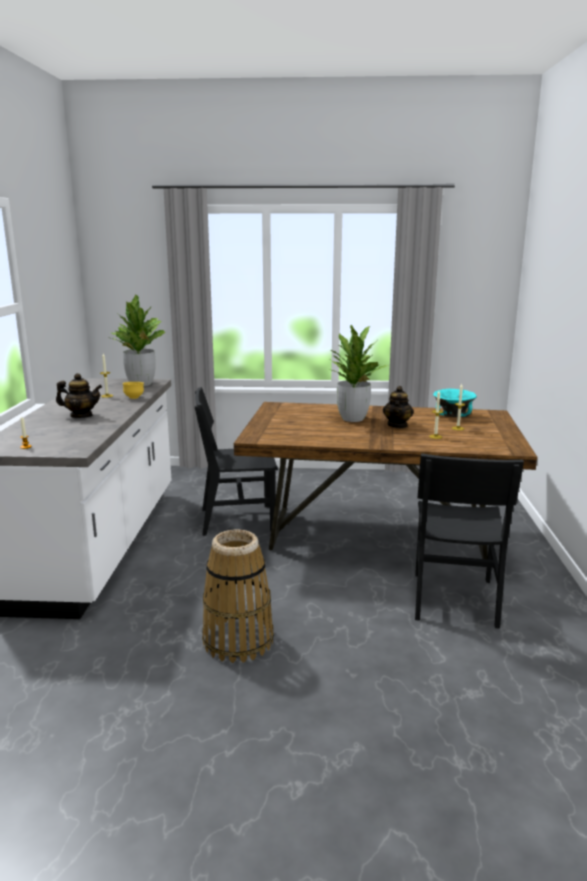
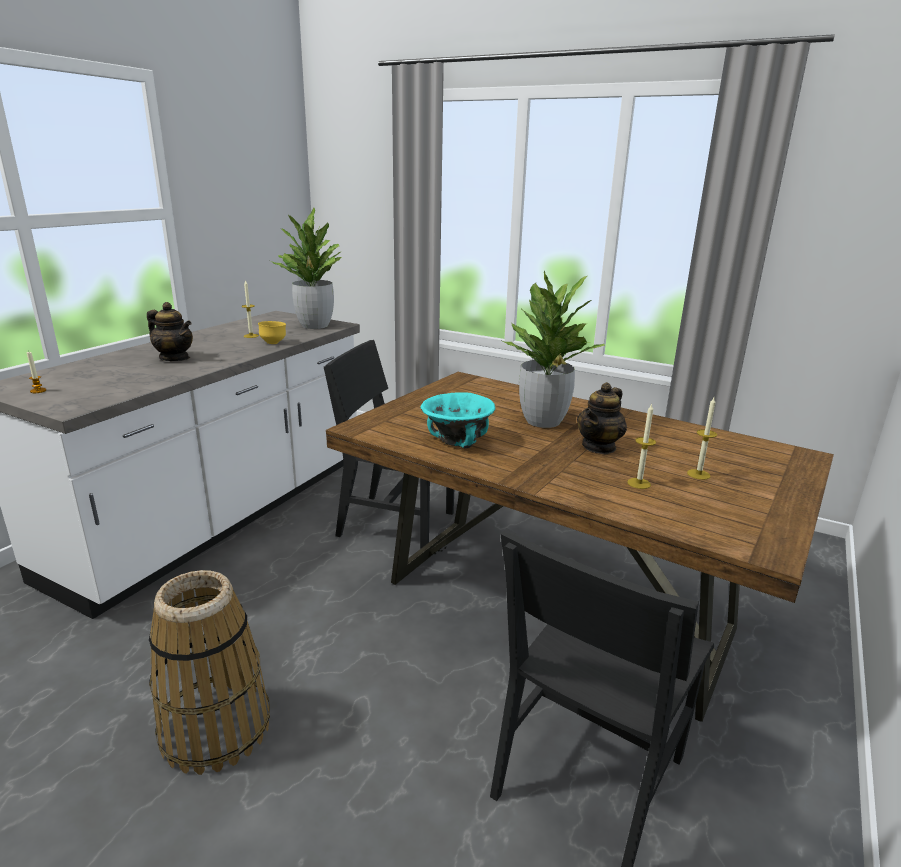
camera: 25 degrees right, 5 degrees up
turquoise bowl [433,389,477,417] -> turquoise bowl moved to [421,392,495,448]

